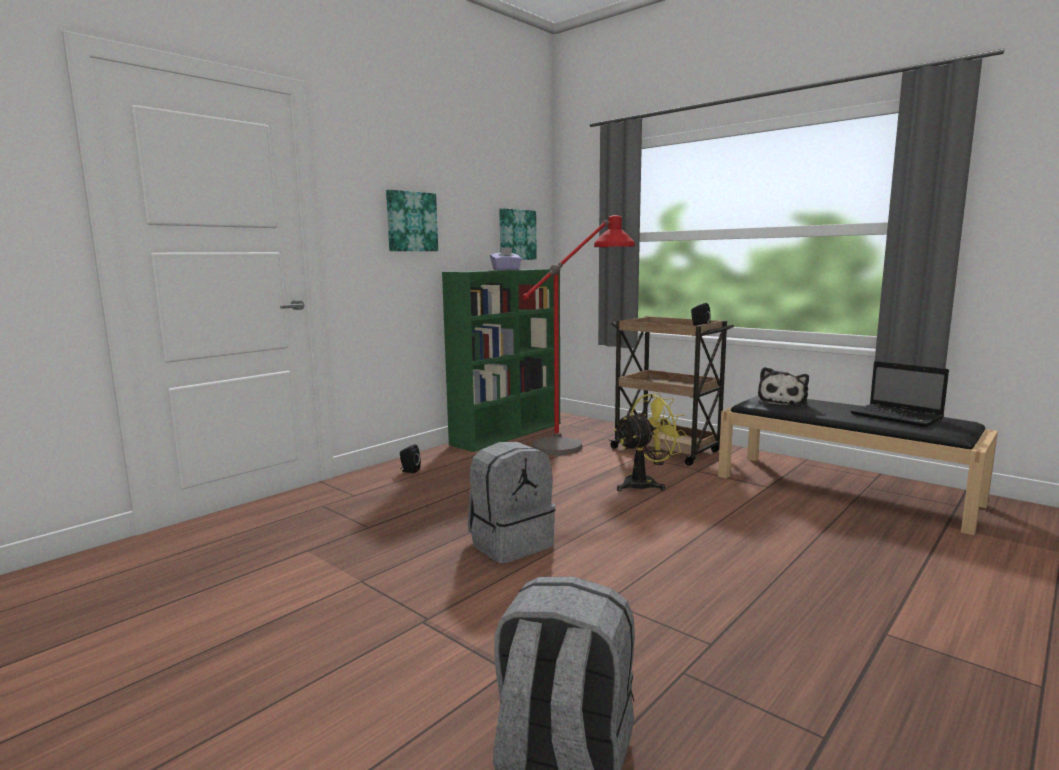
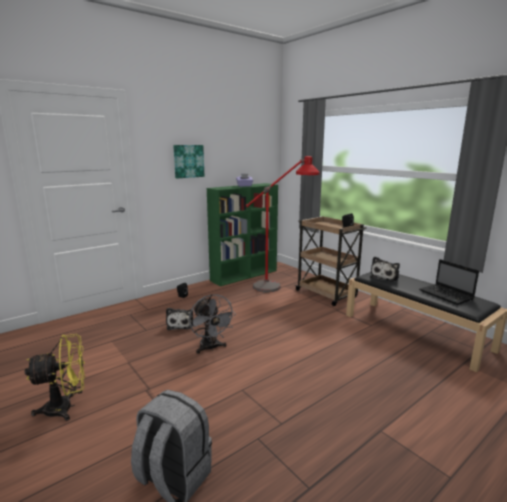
camera: 10 degrees right, 5 degrees up
grey backpack [468,442,555,564] -> grey fan [189,294,236,354]
picture [499,208,537,260] -> none
yellow fan [614,393,687,491] -> yellow fan moved to [25,334,85,421]
none -> plush toy [166,308,194,330]

